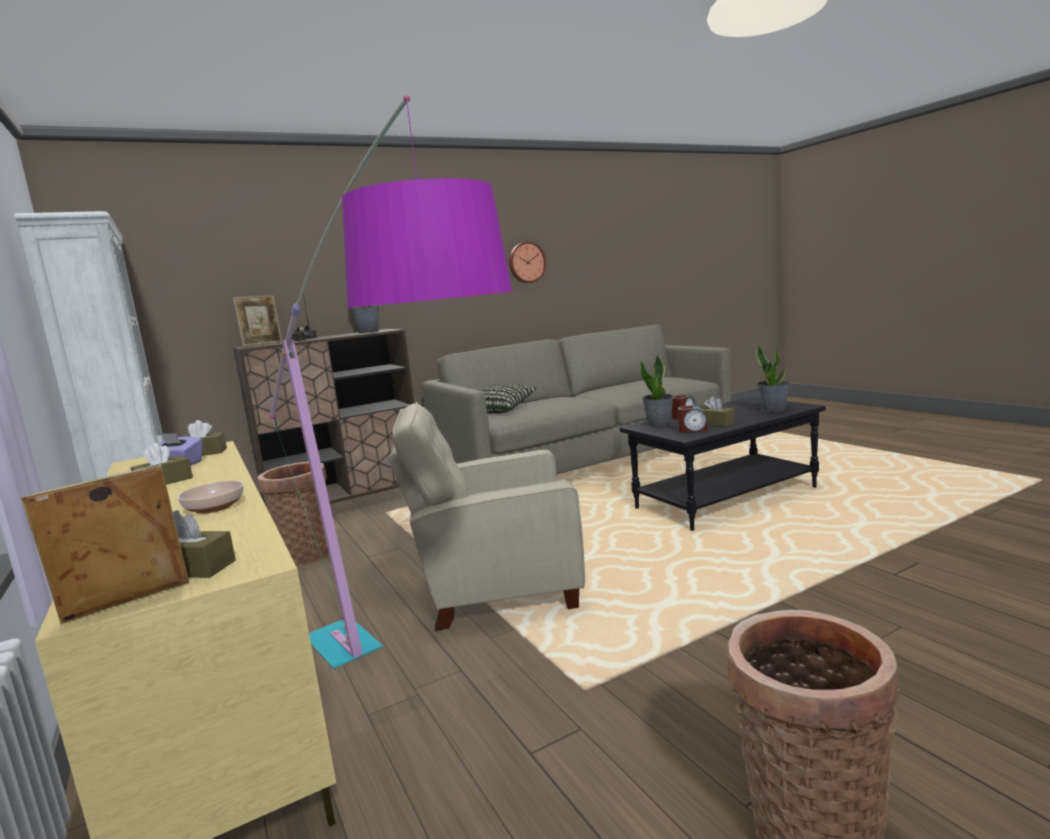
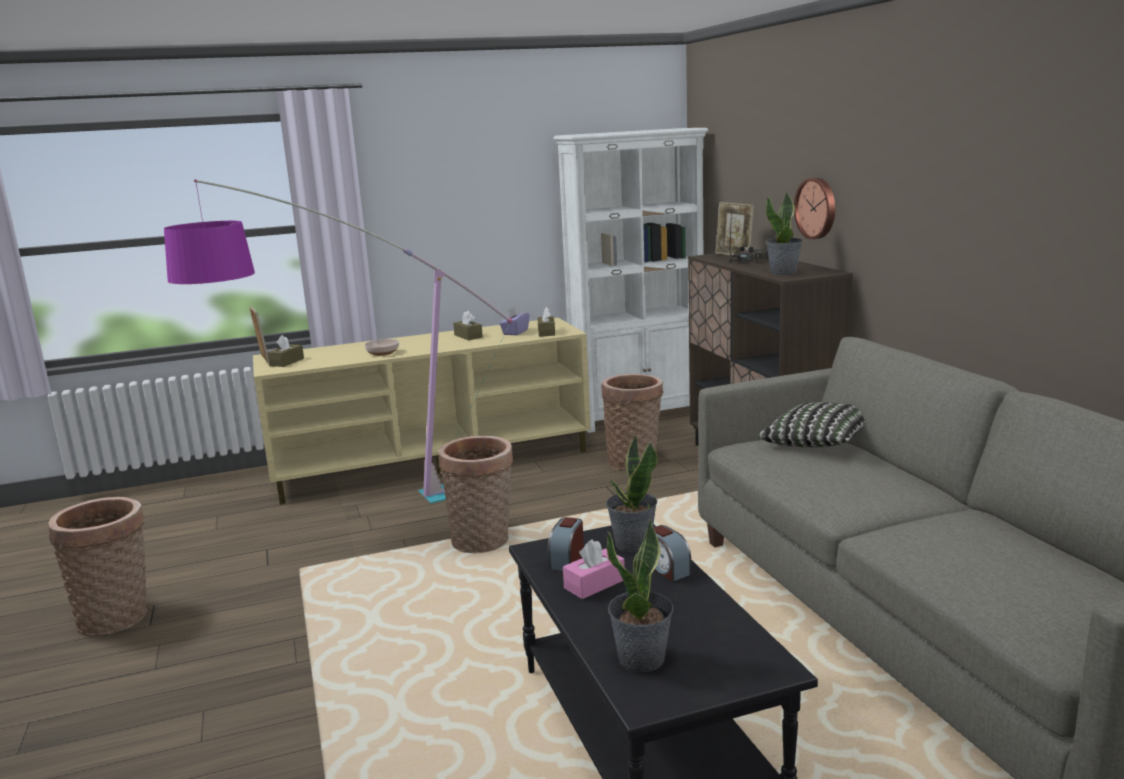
camera: 100 degrees right, 5 degrees up
beige armchair [388,402,585,631] -> basket [439,436,513,553]
wall clock [509,242,546,283] -> wall clock moved to [794,178,835,239]
brown tissue box [701,396,734,426] -> pink tissue box [563,539,625,599]

